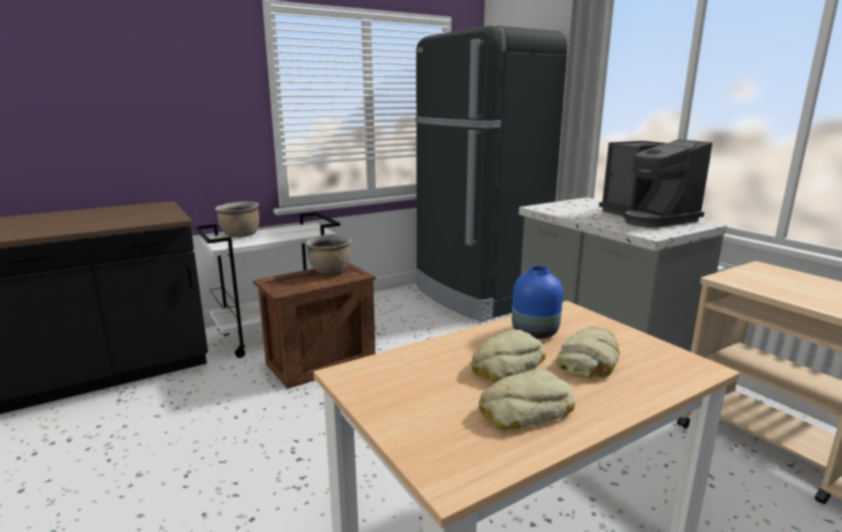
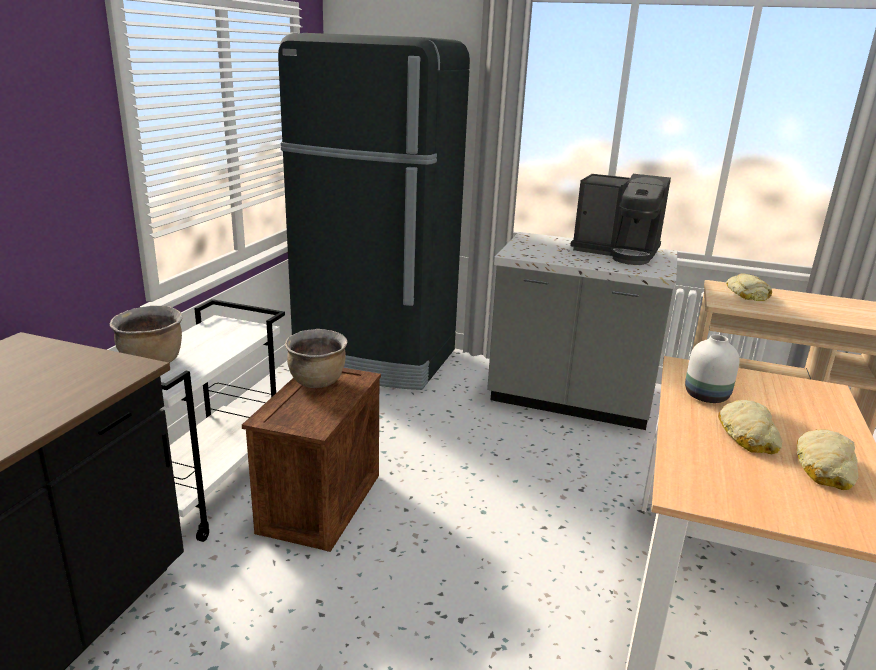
camera: 40 degrees left, 5 degrees up
blue vase [512,266,563,339] -> white vase [685,335,740,403]
bread [556,327,620,378] -> bread moved to [726,273,772,301]

